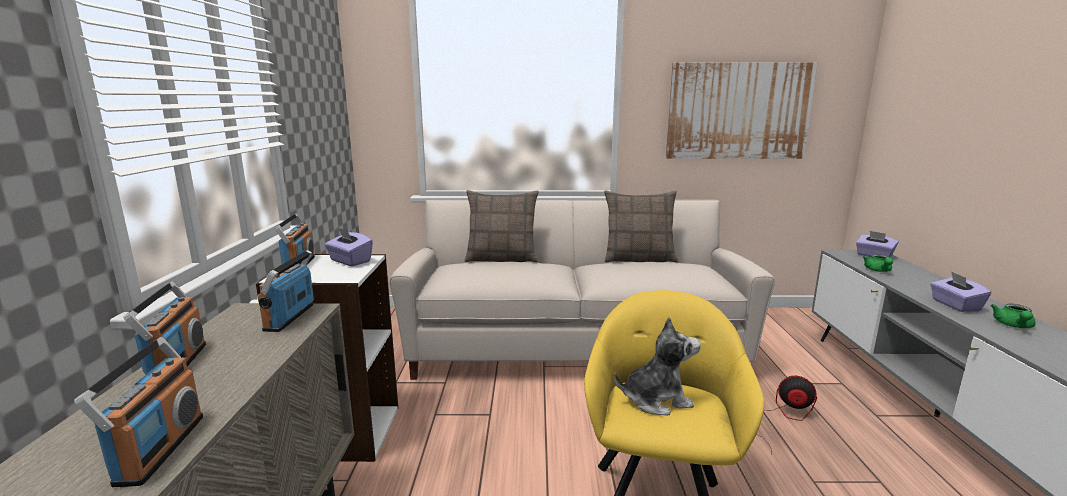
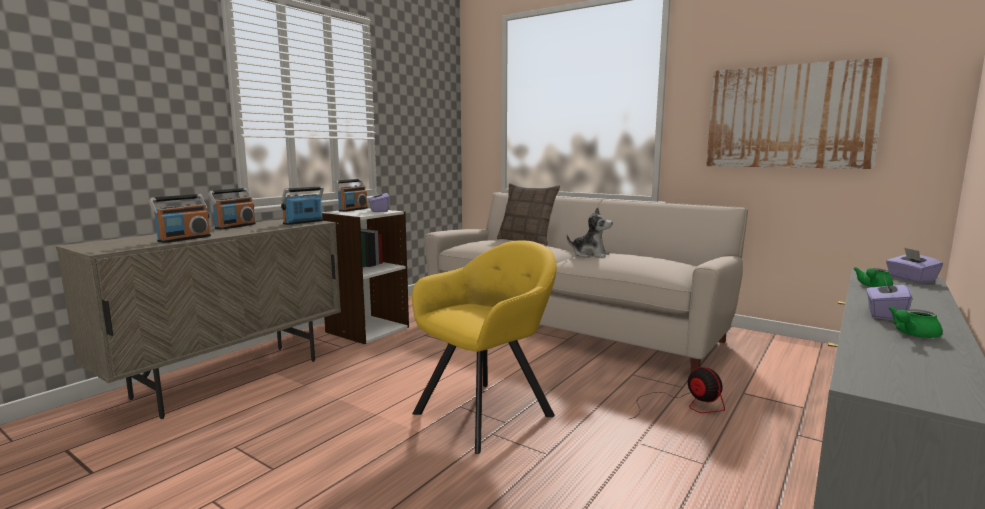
camera: 35 degrees right, 5 degrees down
pillow [604,190,678,263] -> none
plush toy [614,317,701,416] -> plush toy moved to [567,207,613,258]

